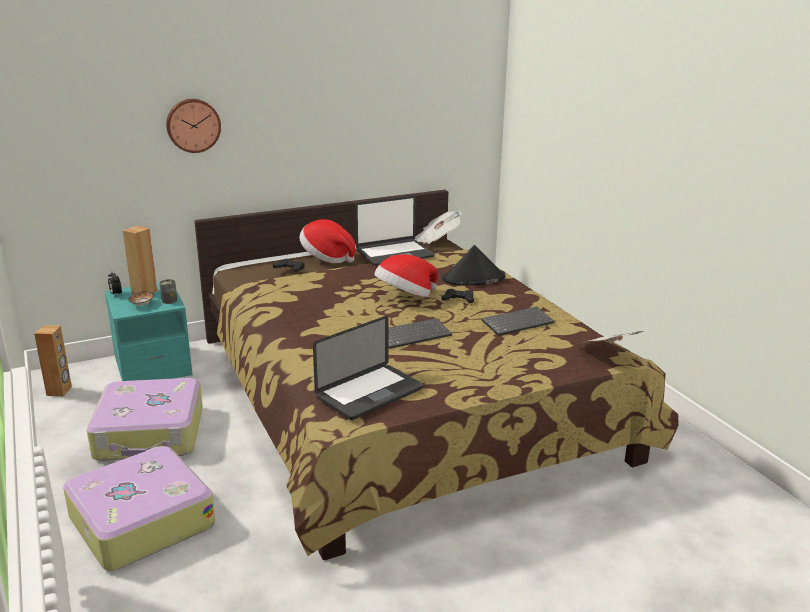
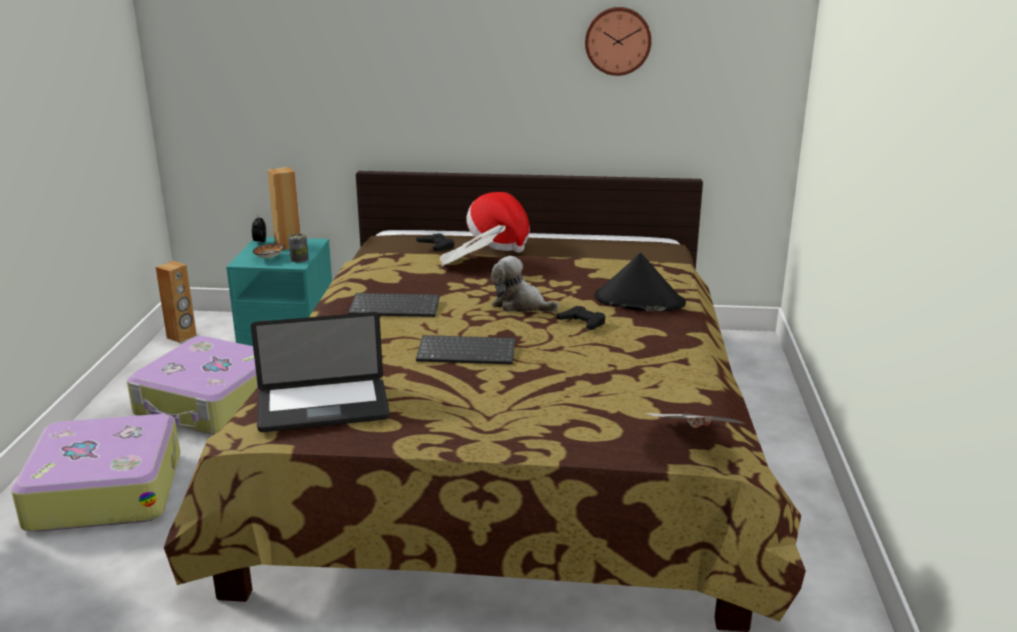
camera: 30 degrees right, 0 degrees up
wall clock [166,99,221,153] -> wall clock moved to [585,7,652,76]
laptop [355,196,435,266] -> none
hat [374,254,438,297] -> plush toy [491,256,559,312]
newspaper [415,211,462,244] -> newspaper moved to [440,225,506,266]
keyboard [481,307,555,336] -> keyboard moved to [348,293,440,317]

